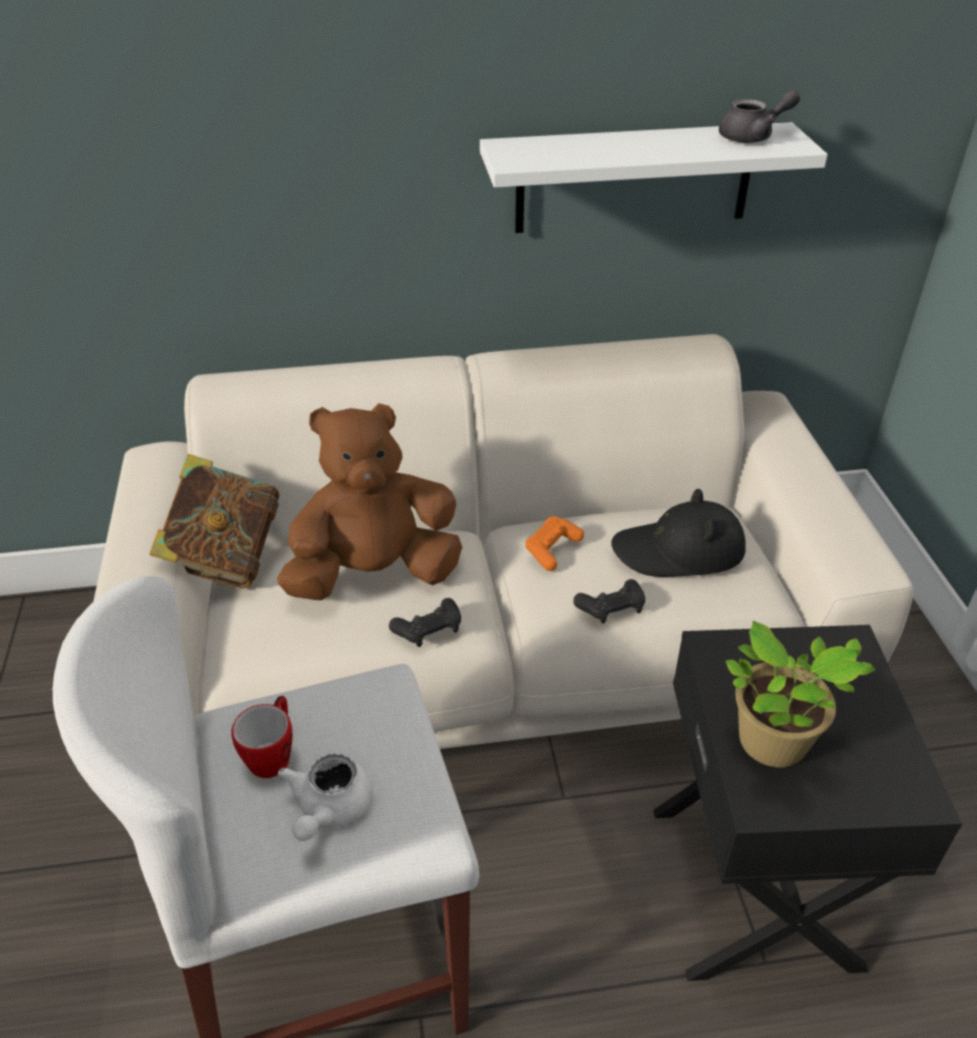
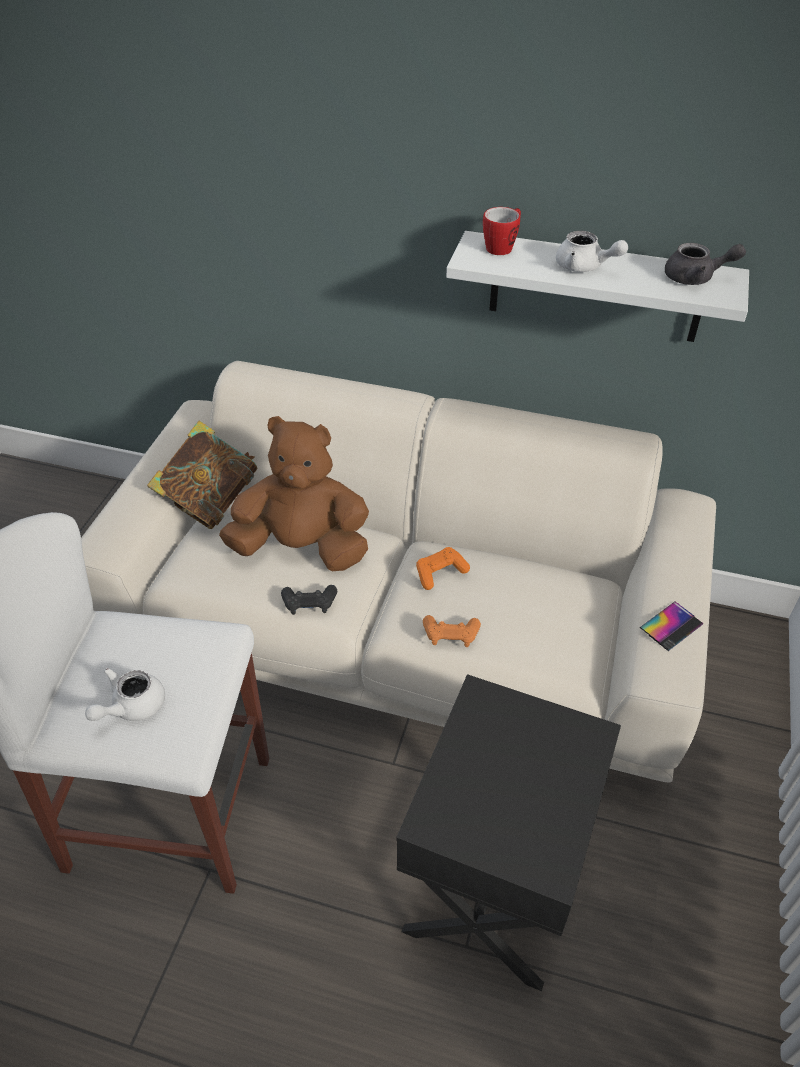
camera: 25 degrees right, 5 degrees up
mug [232,696,292,778] -> mug moved to [483,207,521,255]
black game controller [573,579,645,624] -> orange game controller [423,615,481,647]
black hat [611,489,746,577] -> none
potted plant [726,621,876,767] -> none
none -> white teapot [556,231,628,272]
none -> phone [640,602,703,651]

